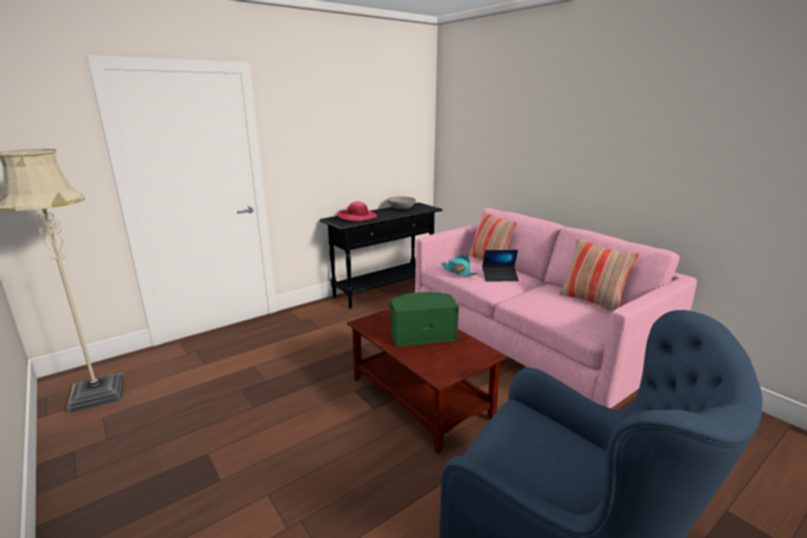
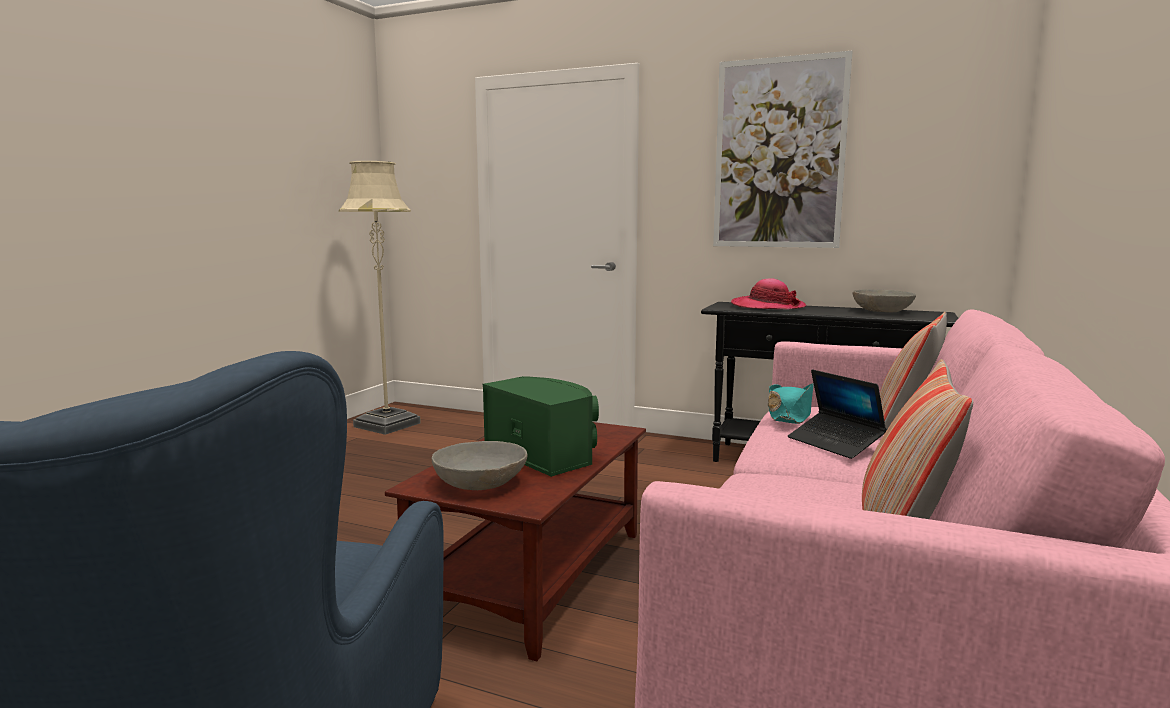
camera: 60 degrees right, 10 degrees down
none -> grey bowl [432,441,528,490]
none -> picture [713,51,853,248]

